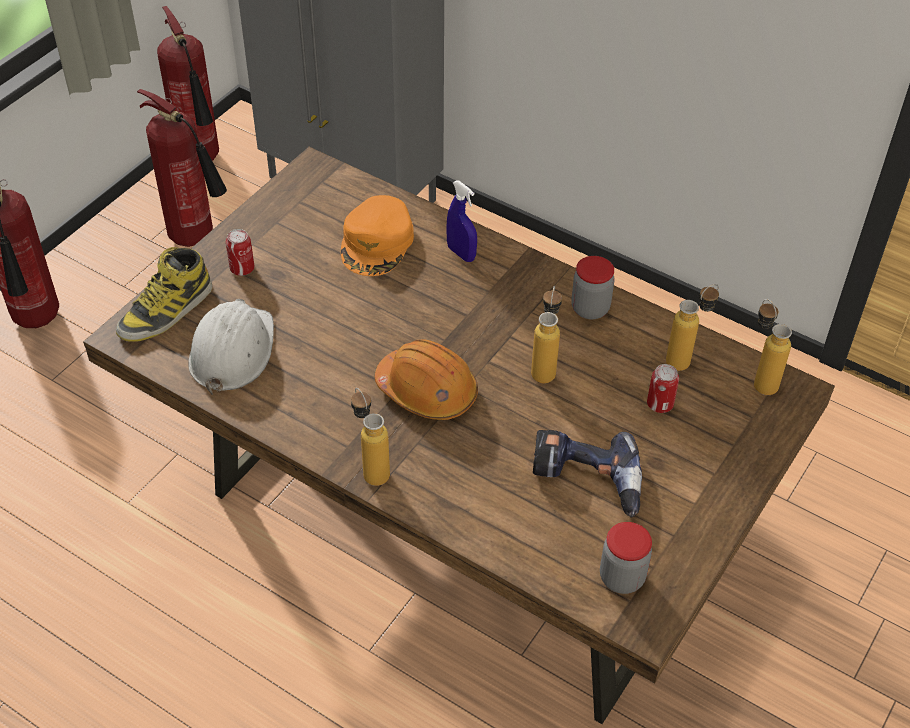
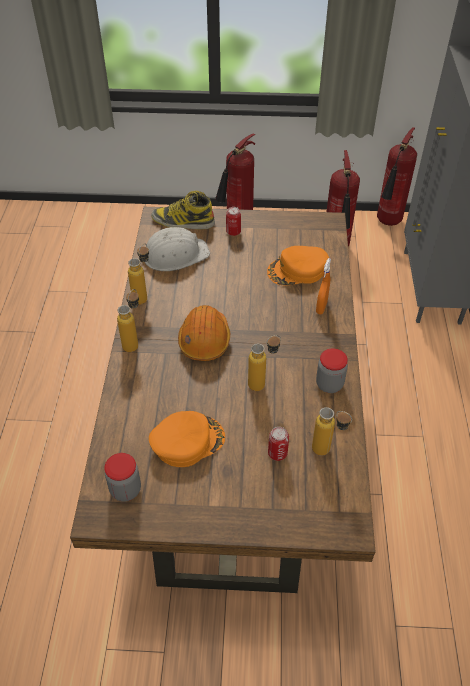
camera: 60 degrees right, 0 degrees up
blue spray bottle [446,181,477,262] -> orange spray bottle [316,258,331,314]
power drill [533,430,642,517] -> orange cap [149,411,225,467]
bottle [754,299,792,395] -> bottle moved to [128,243,149,305]

